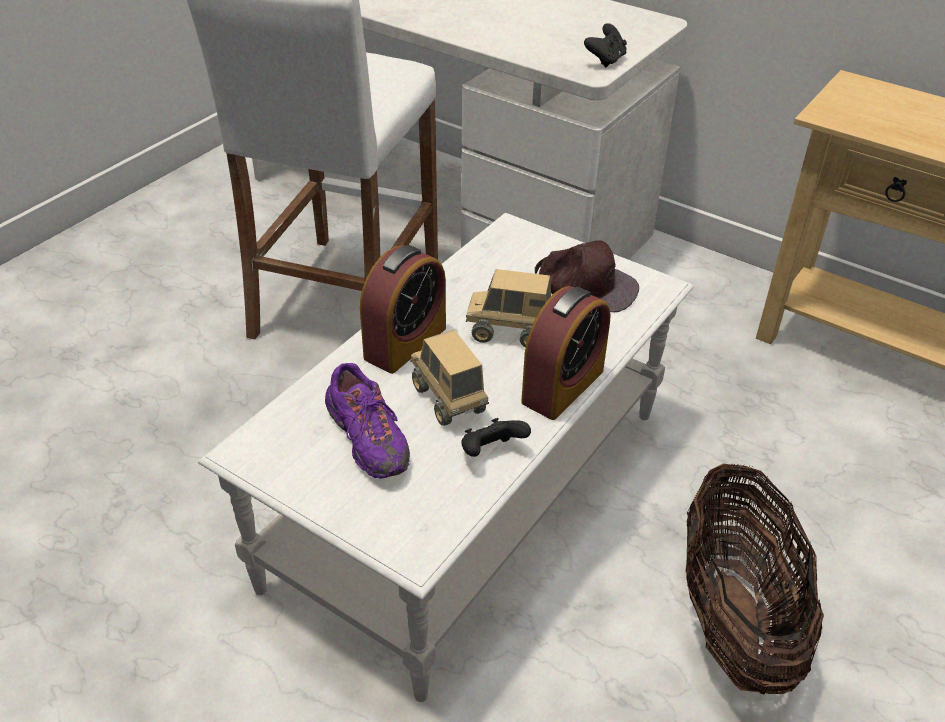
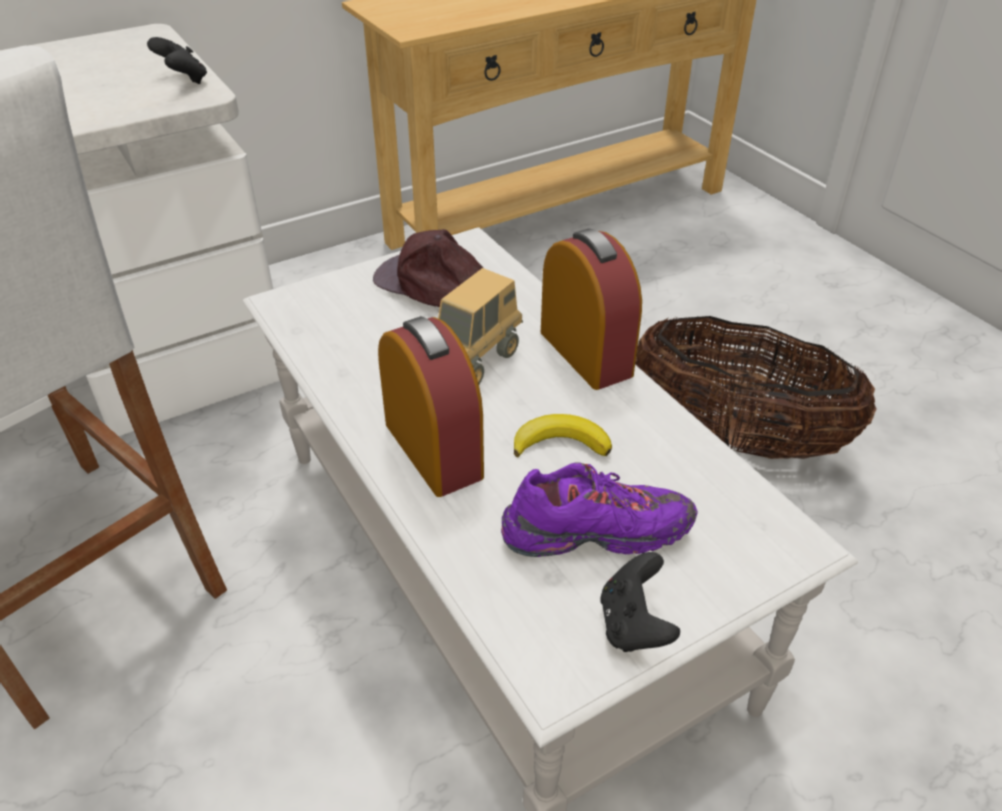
camera: 65 degrees left, 0 degrees up
toy truck [410,330,489,426] -> banana [514,414,612,457]
black game controller [461,418,531,457] -> black game controller moved to [600,552,680,652]
brown cap [535,240,639,312] -> brown cap turned 105 degrees counterclockwise [373,229,483,307]

